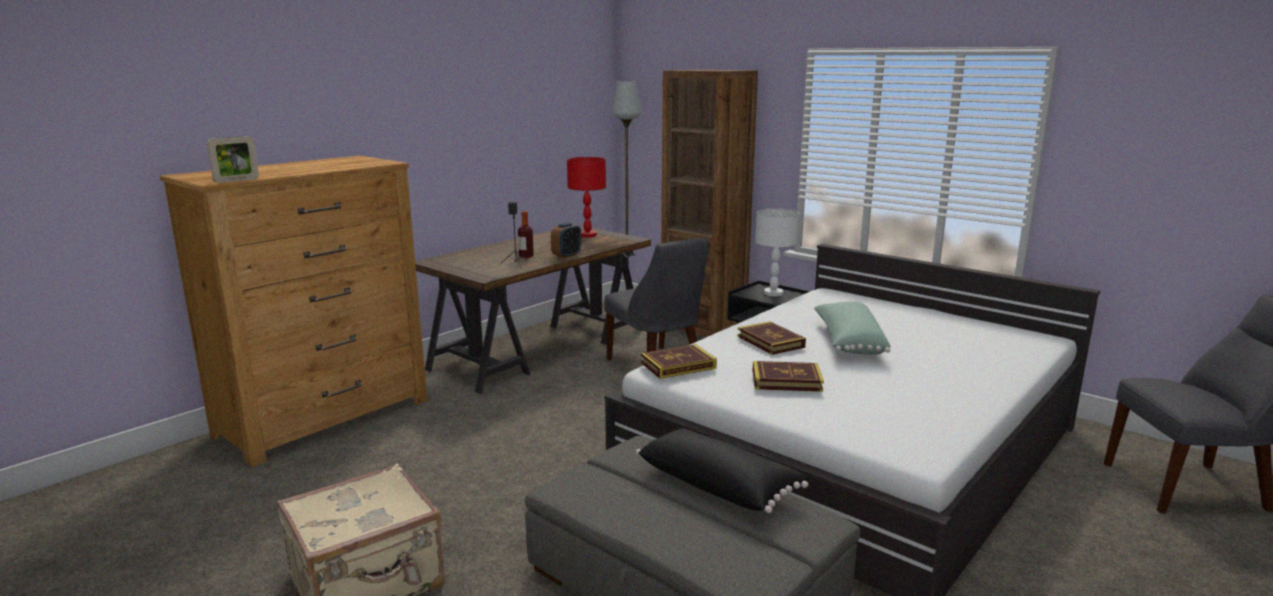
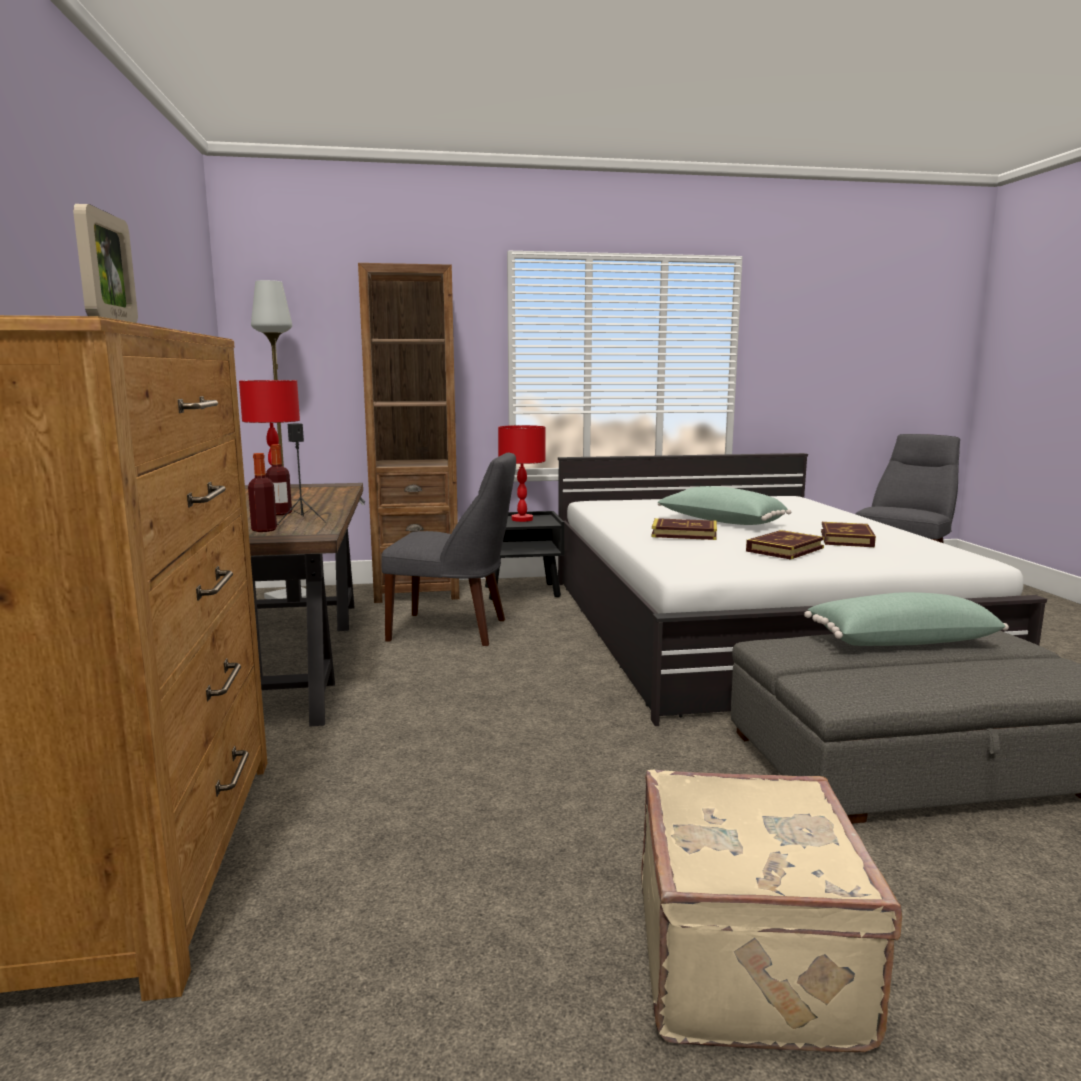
camera: 50 degrees left, 5 degrees down
alarm clock [551,222,582,258] -> none
black pillow [636,428,808,513] -> green pillow [804,592,1009,646]
book [641,344,717,379] -> book moved to [821,522,876,547]
white table lamp [755,209,800,297] -> red table lamp [498,425,546,522]
none -> bottle [248,453,277,532]

